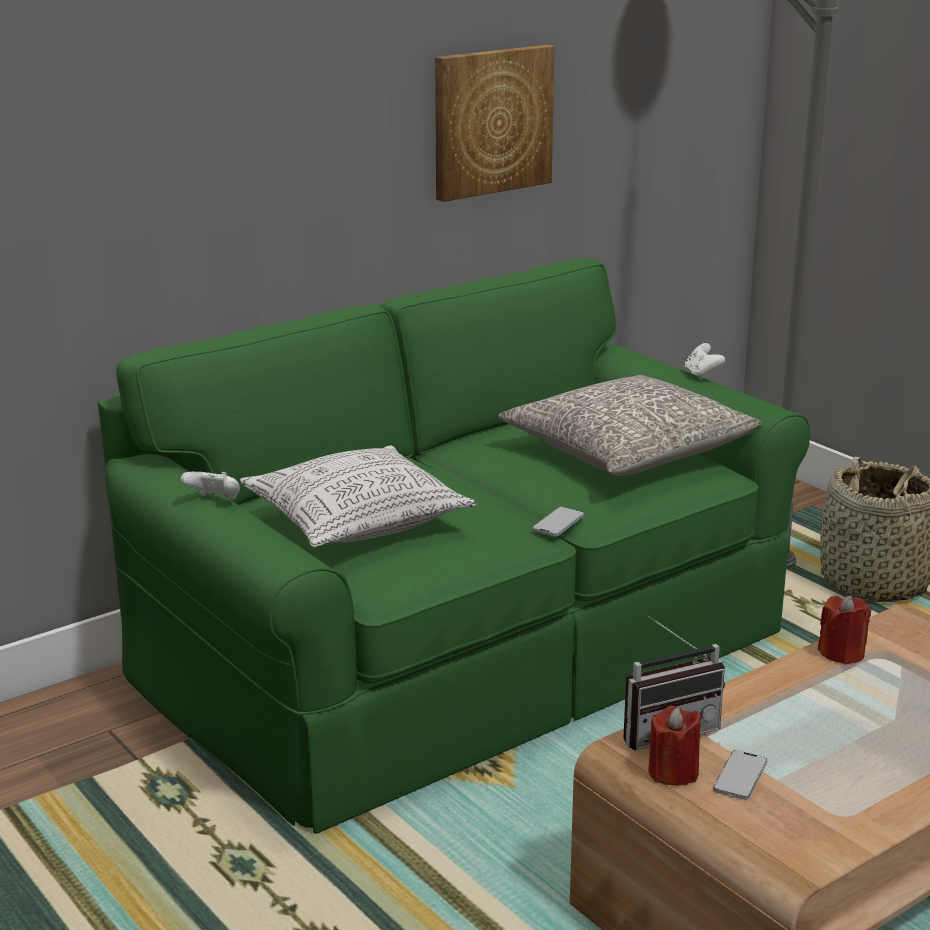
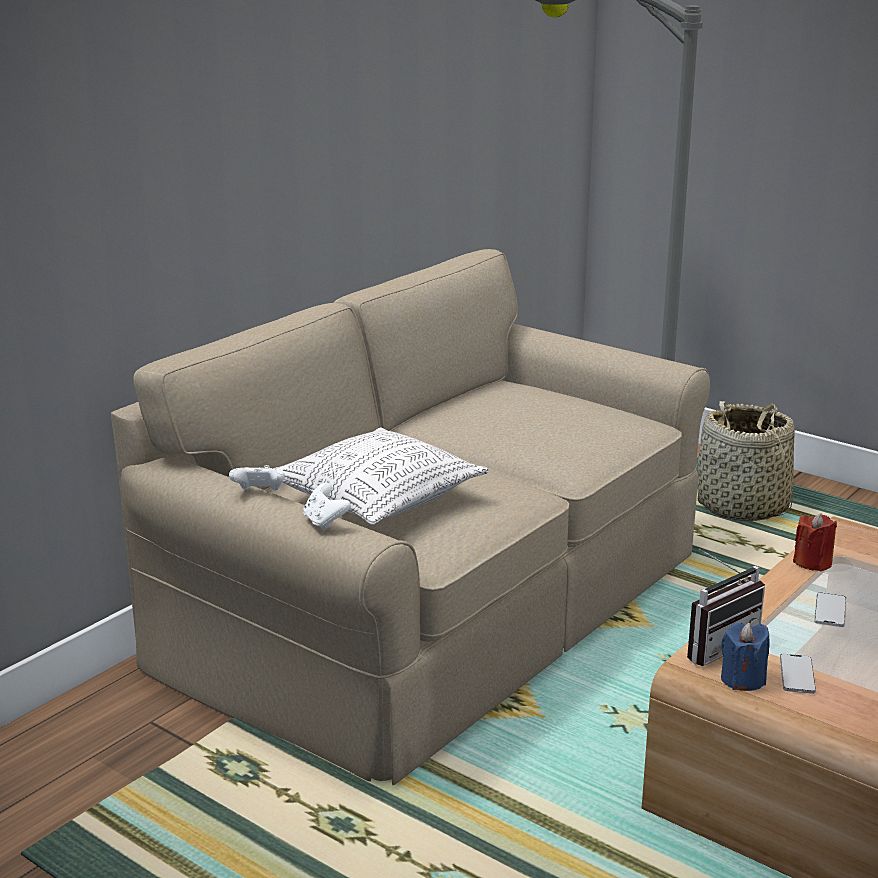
camera: 15 degrees left, 0 degrees up
green sofa [98,258,810,834] -> beige sofa [111,249,710,785]
picture [435,45,555,202] -> none
grey pillow [498,375,762,476] -> none
phone [532,506,585,536] -> phone moved to [814,592,846,627]
red candle [648,706,702,786] -> blue candle [721,623,770,691]
white game controller [685,343,725,380] -> white game controller moved to [303,482,351,531]

